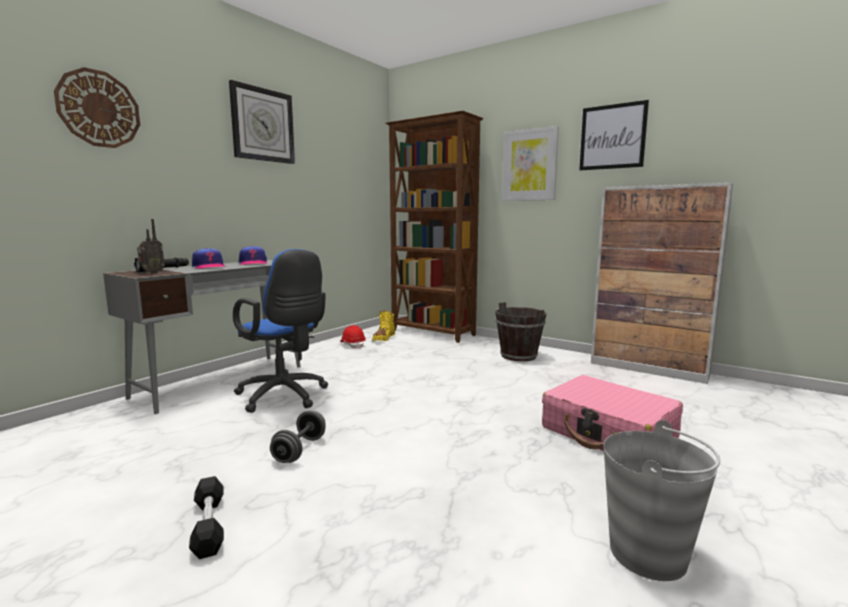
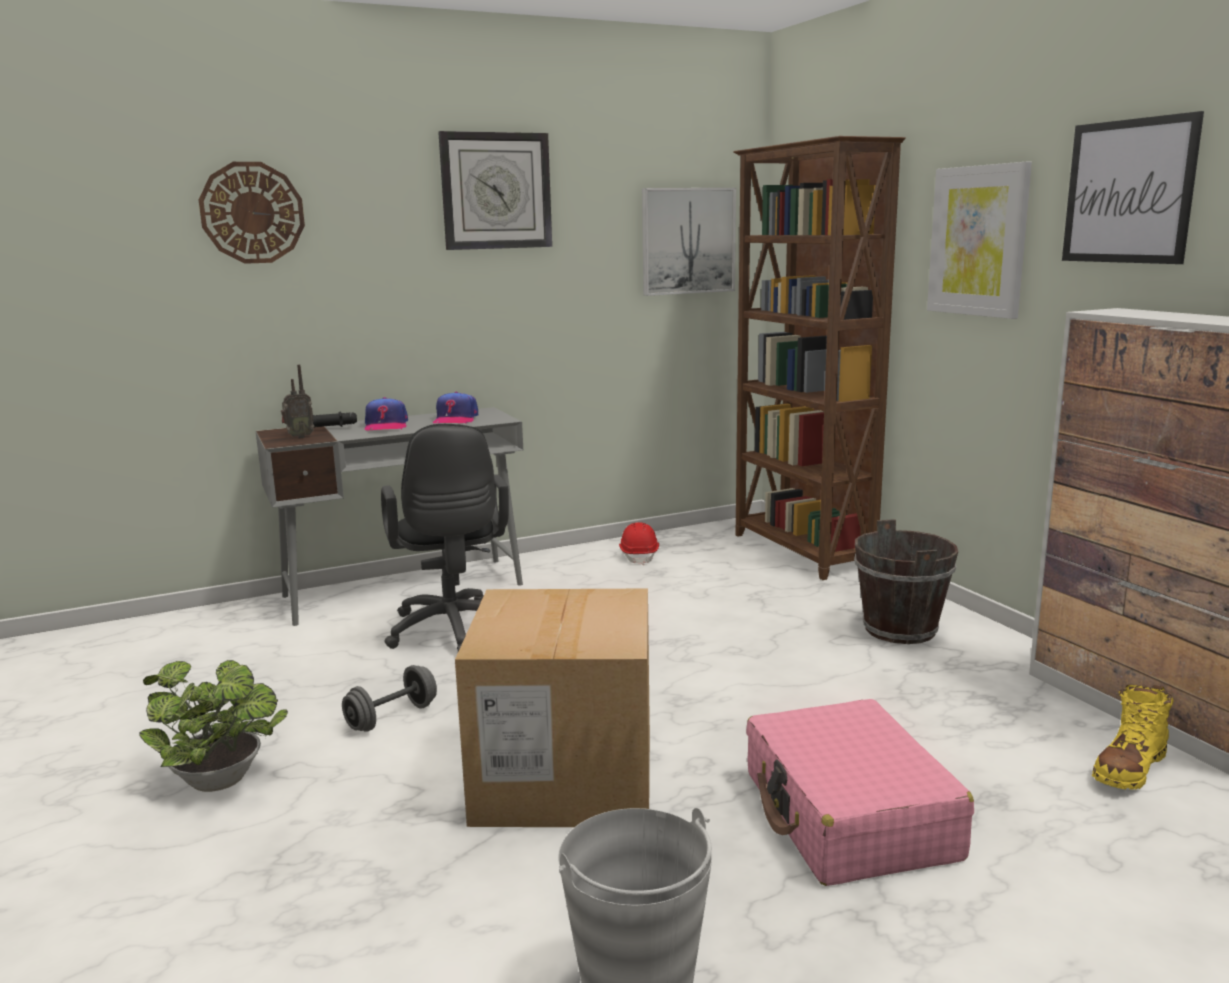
camera: 30 degrees right, 5 degrees up
black dumbbell [189,476,224,559] -> potted plant [139,660,288,792]
blue office chair [233,249,328,413] -> black office chair [381,424,509,651]
yellow boot [372,311,395,341] -> yellow boot moved to [1092,684,1174,790]
none -> cardboard box [455,588,650,827]
none -> picture [642,188,736,296]

